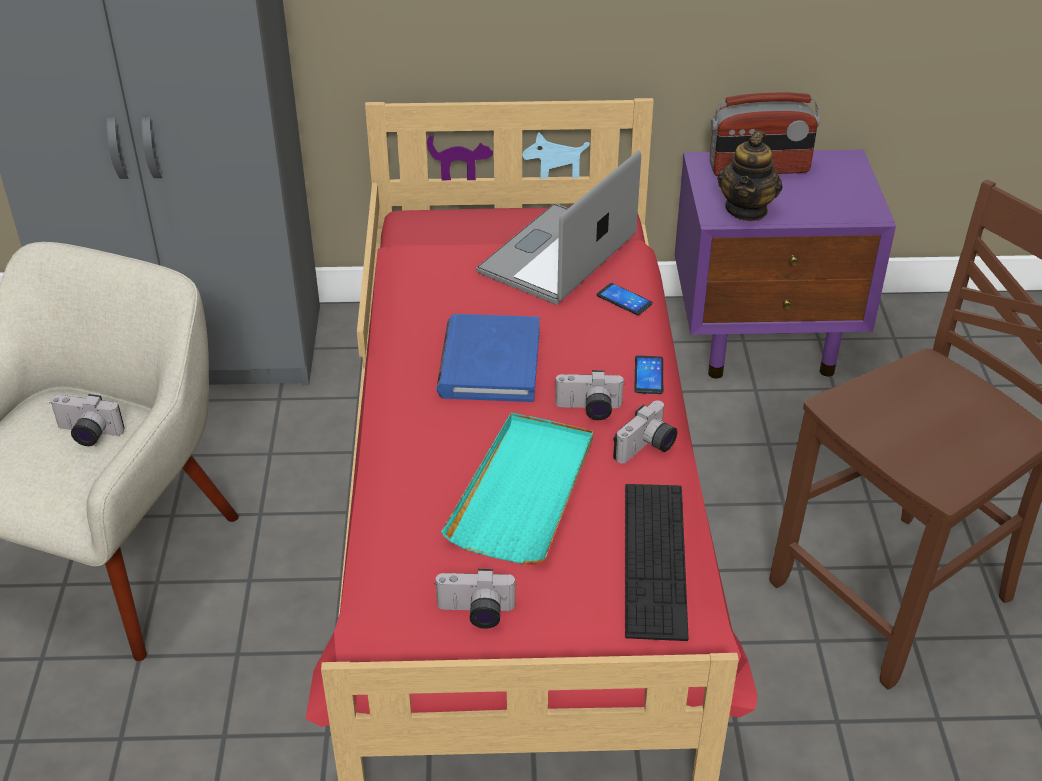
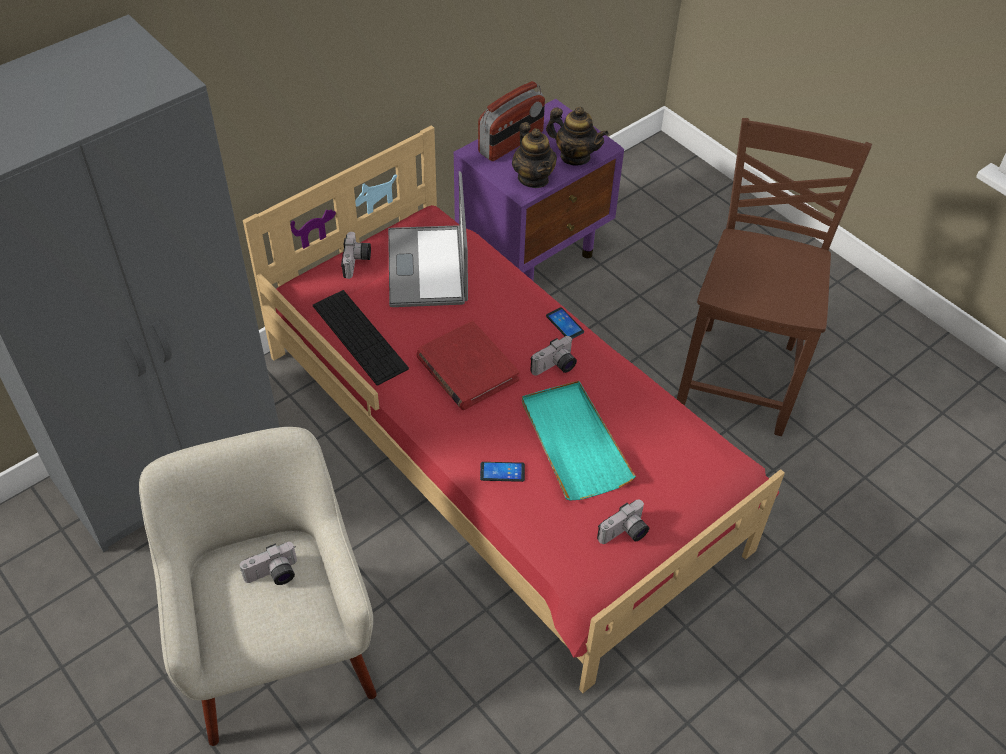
camera: 40 degrees left, 10 degrees up
blue book [437,314,540,402] -> red book [417,320,520,410]
phone [597,283,653,315] -> phone moved to [480,462,525,482]
camera [613,400,677,463] -> camera moved to [341,232,371,279]
keyboard [625,484,689,641] -> keyboard moved to [313,290,409,386]
none -> teapot [546,107,609,166]

